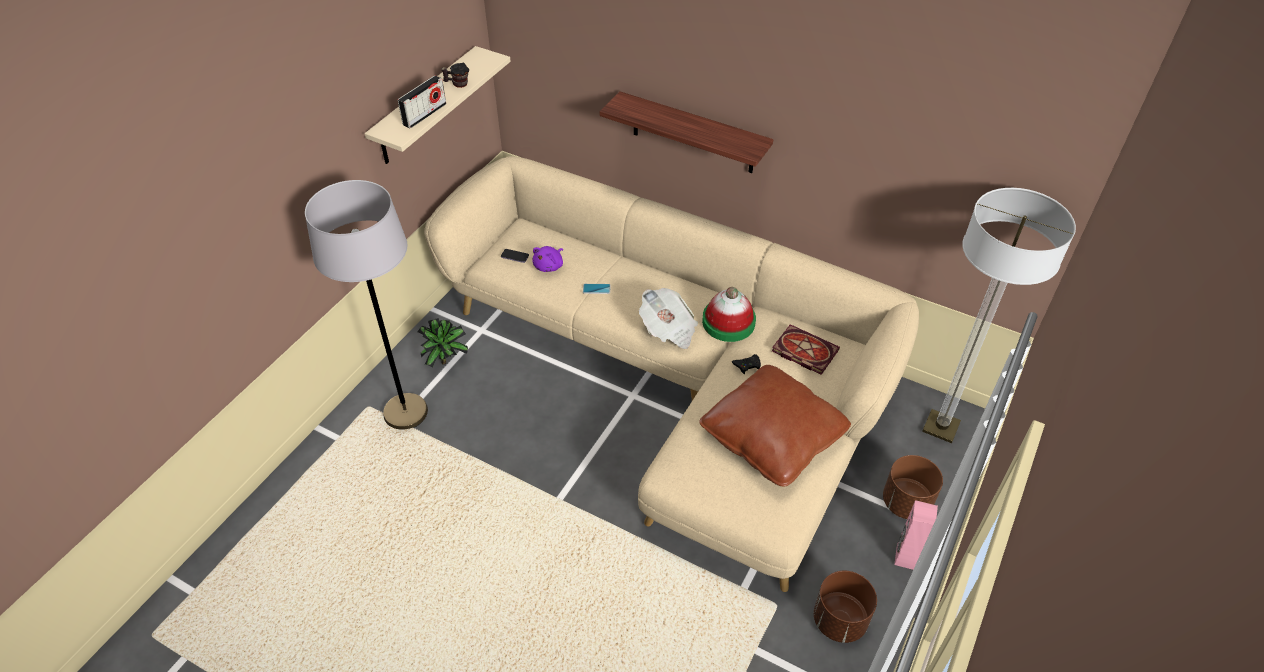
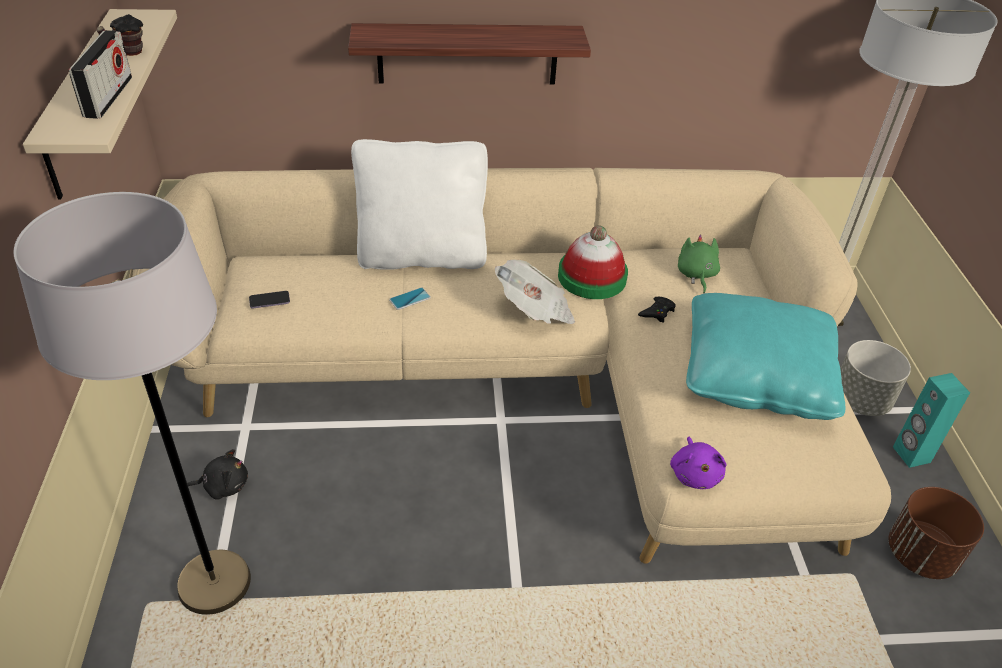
camera: 35 degrees left, 5 degrees down
potted plant [417,318,468,367] -> black plush toy [187,449,248,500]
purple plush toy [532,246,563,272] -> purple plush toy moved to [670,437,727,489]
brown pillow [699,365,851,486] -> turquoise pillow [686,293,845,420]
book [772,324,840,375] -> green plush toy [678,235,720,294]
brown planter [883,455,943,519] -> grey planter [840,340,911,416]
pink speaker [894,500,938,570] -> turquoise speaker [893,373,970,468]
none -> white pillow [351,139,488,270]

